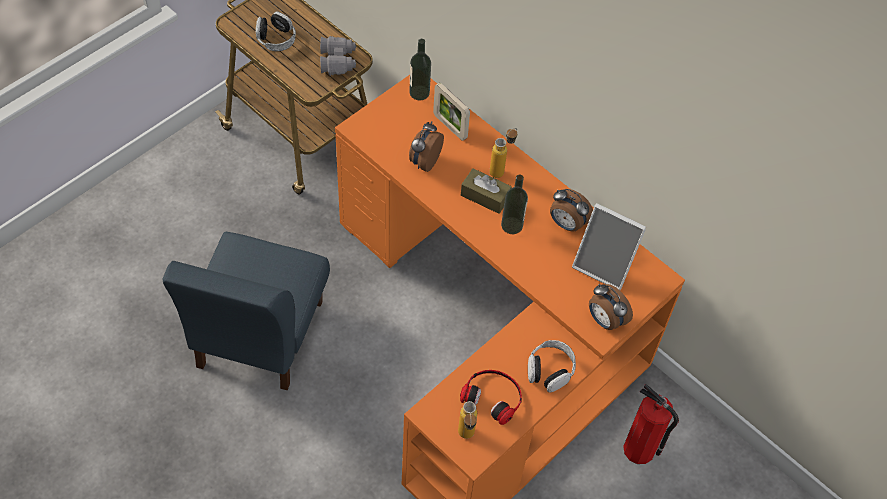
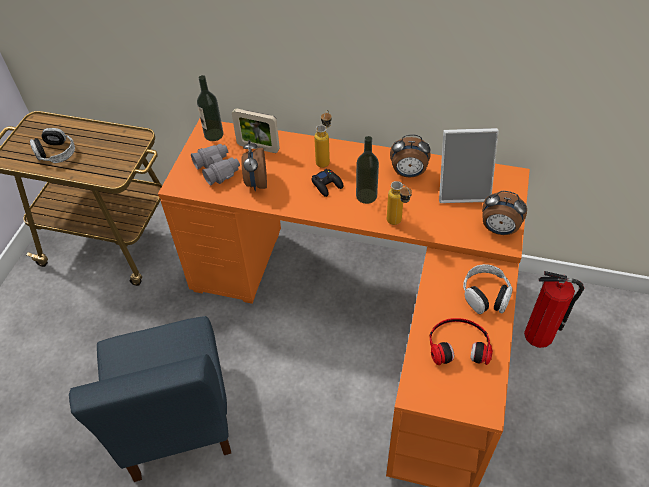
camera: 25 degrees left, 5 degrees down
grey binoculars [320,36,356,76] -> grey binoculars moved to [191,144,240,185]
bottle [458,401,477,439] -> bottle moved to [387,181,412,225]
brown tissue box [461,168,512,214] -> black game controller [312,169,343,197]

